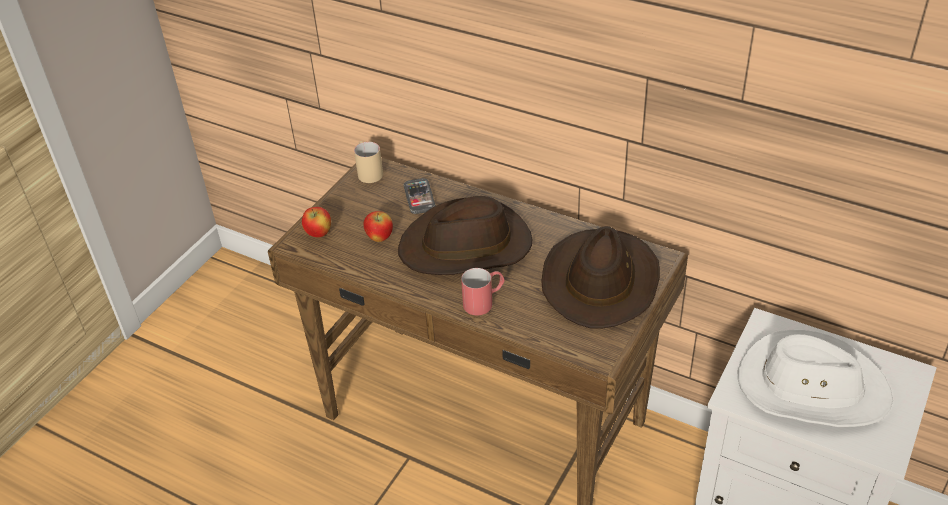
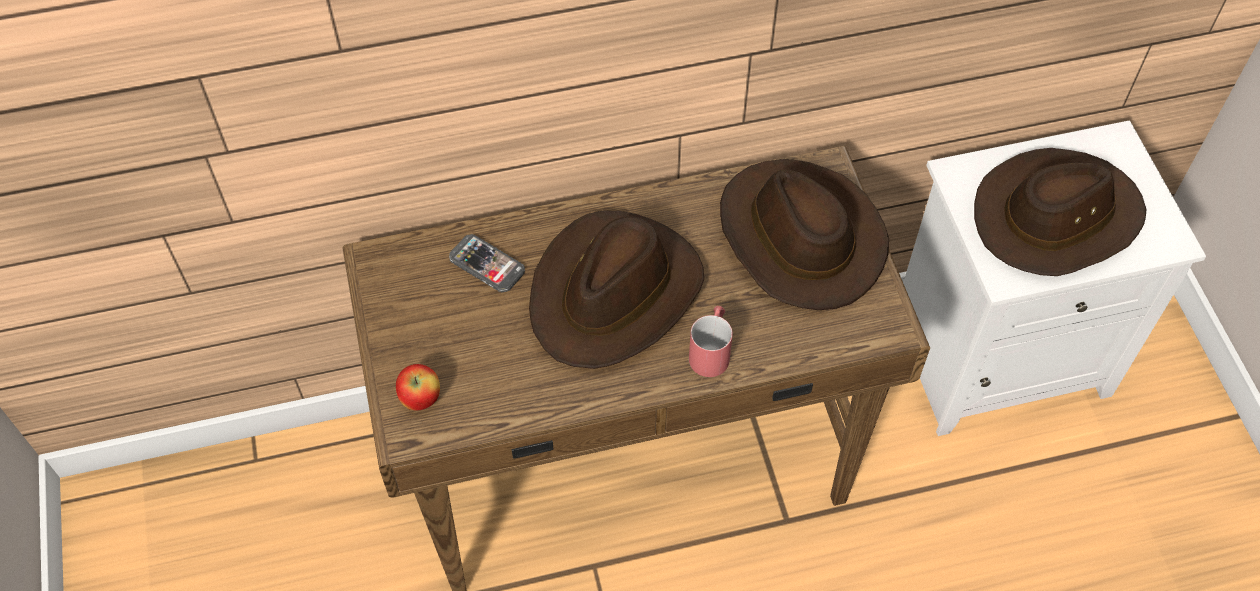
camera: 45 degrees left, 15 degrees up
beige mug [354,141,383,183] -> none
apple [363,211,393,242] -> none
white hat [738,330,893,427] -> brown hat [974,148,1147,276]

